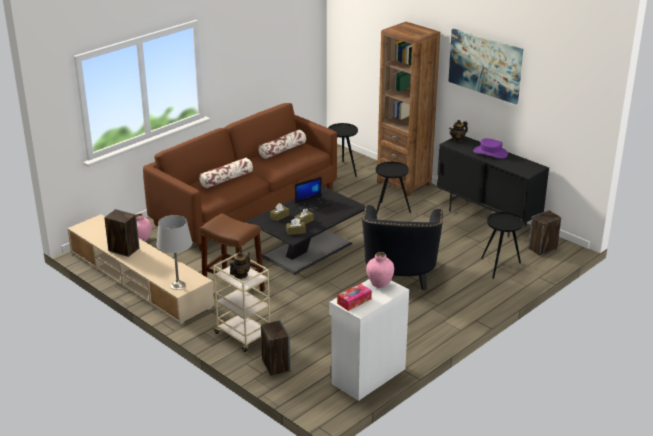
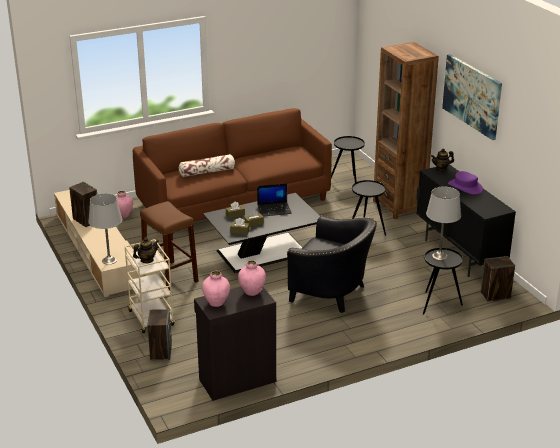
camera: 20 degrees right, 0 degrees up
pillow [259,130,306,159] -> none
white cabinet [329,279,409,401] -> black cabinet [194,287,276,401]
tissue box [337,284,372,311] -> pink vase [202,271,230,307]
black armchair [362,205,443,290] -> black armchair turned 90 degrees counterclockwise [287,216,377,313]
none -> grey table lamp [426,186,461,260]

